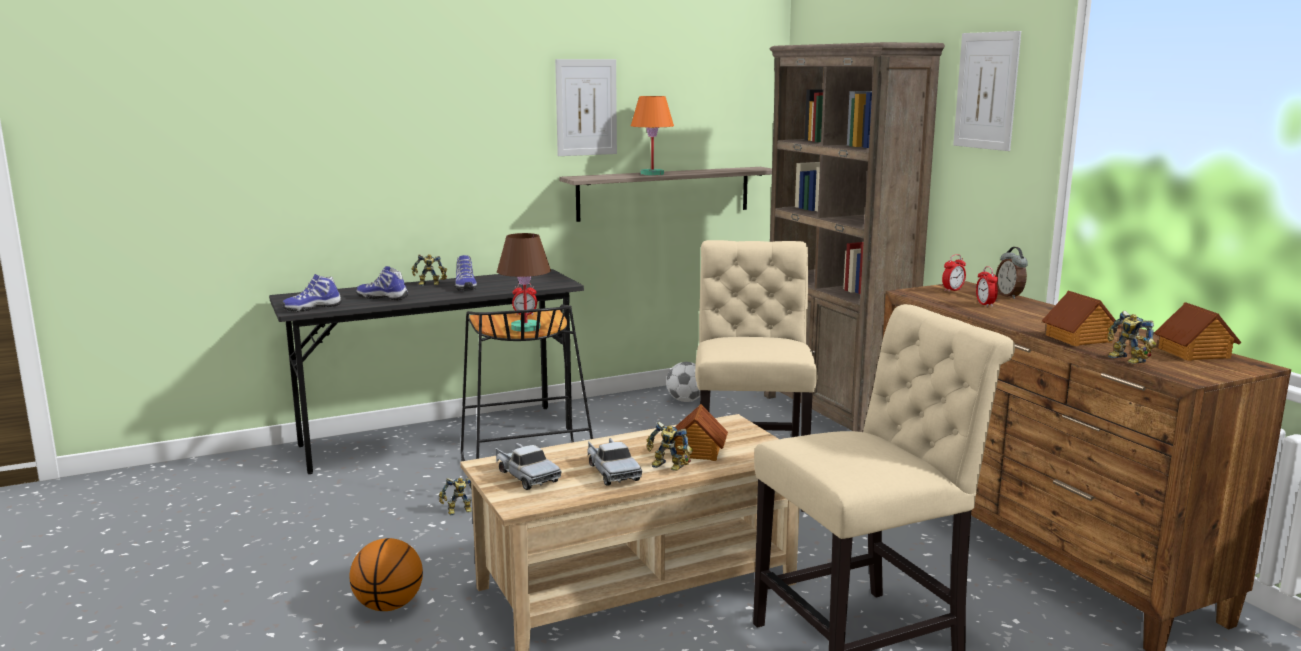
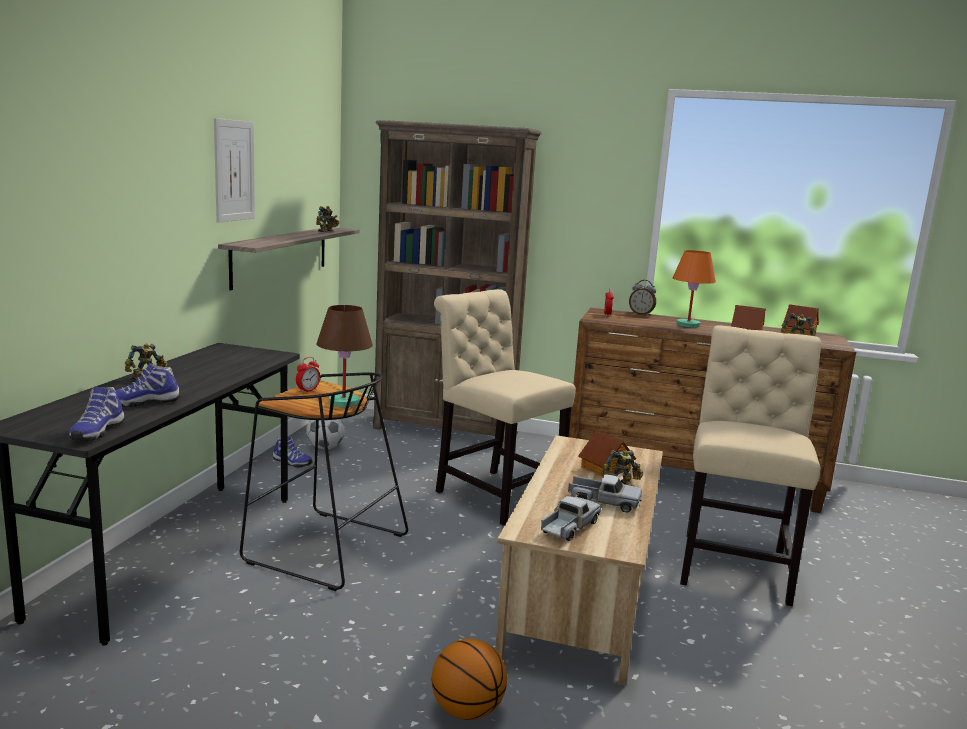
camera: 50 degrees left, 0 degrees up
toy robot [439,478,472,516] -> toy robot moved to [316,206,339,232]
shoe [455,255,477,290] -> shoe moved to [273,436,313,468]
toy truck [496,443,562,490] -> toy truck turned 60 degrees counterclockwise [541,496,601,541]
orange table lamp [631,96,674,175] -> orange table lamp moved to [673,250,716,328]
picture [953,31,1021,151] -> none
alarm clock [976,266,998,307] -> none

